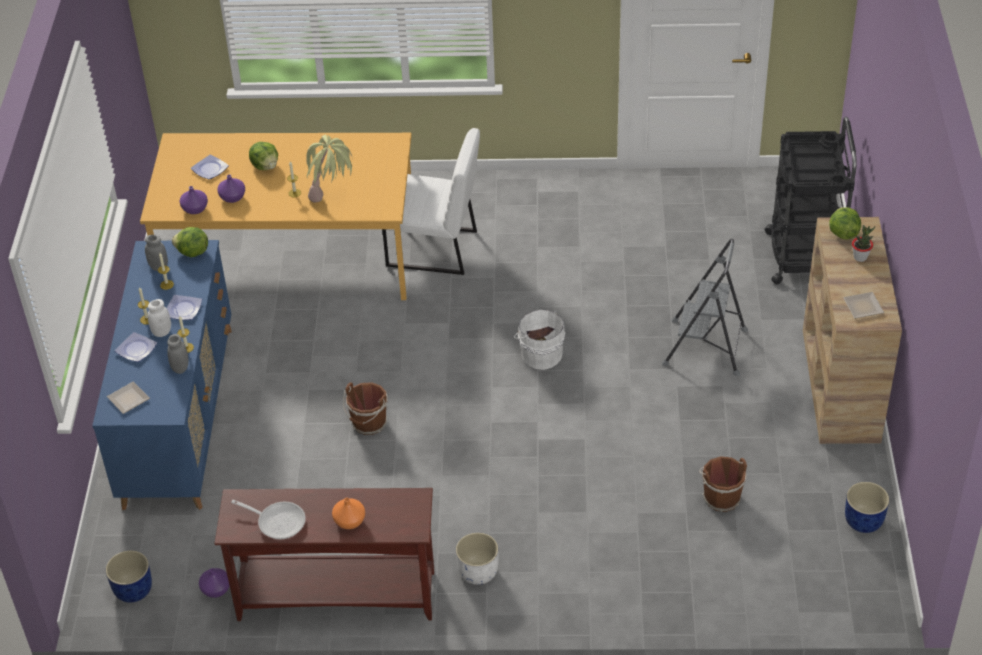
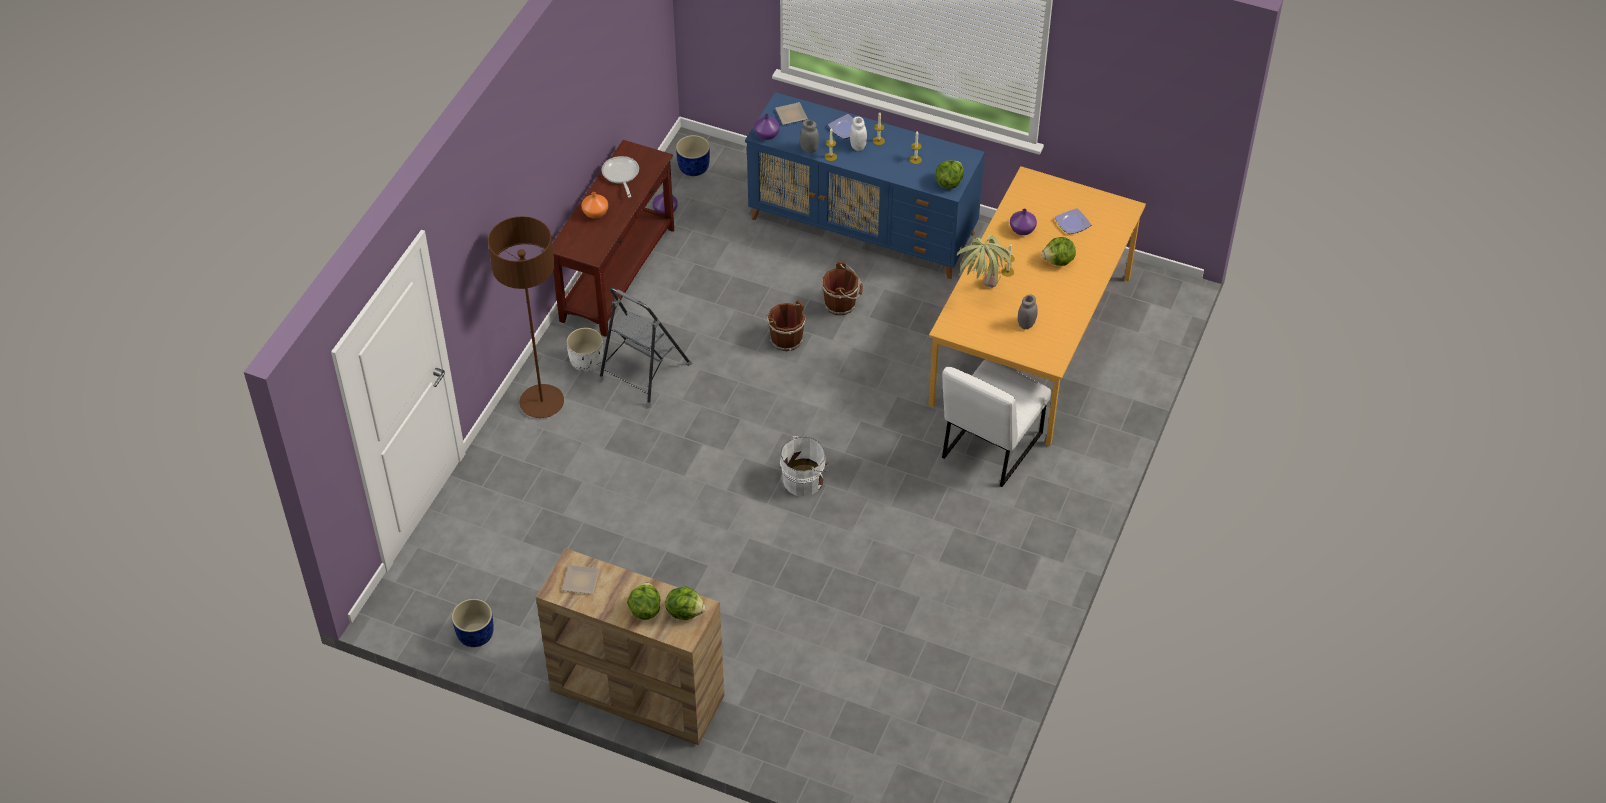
camera: 110 degrees right, 5 degrees up
grey jar [145,235,168,271] -> grey jar moved to [1018,295,1038,329]
plate [167,295,202,320] -> none
purple vase [180,186,208,214] -> purple vase moved to [754,114,780,140]
frying pan [231,500,306,539] -> frying pan turned 120 degrees clockwise [602,156,639,198]
grey step ladder [662,239,748,376] -> grey step ladder moved to [597,287,693,409]
brown bucket [699,456,747,512] -> brown bucket moved to [822,262,863,315]
black cart [765,117,857,285] -> none
potted plant [852,225,875,262] -> lettuce [627,582,660,620]
none -> brown floor lamp [488,216,564,418]

